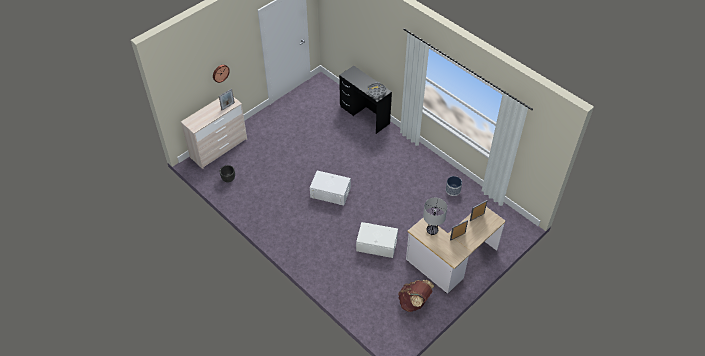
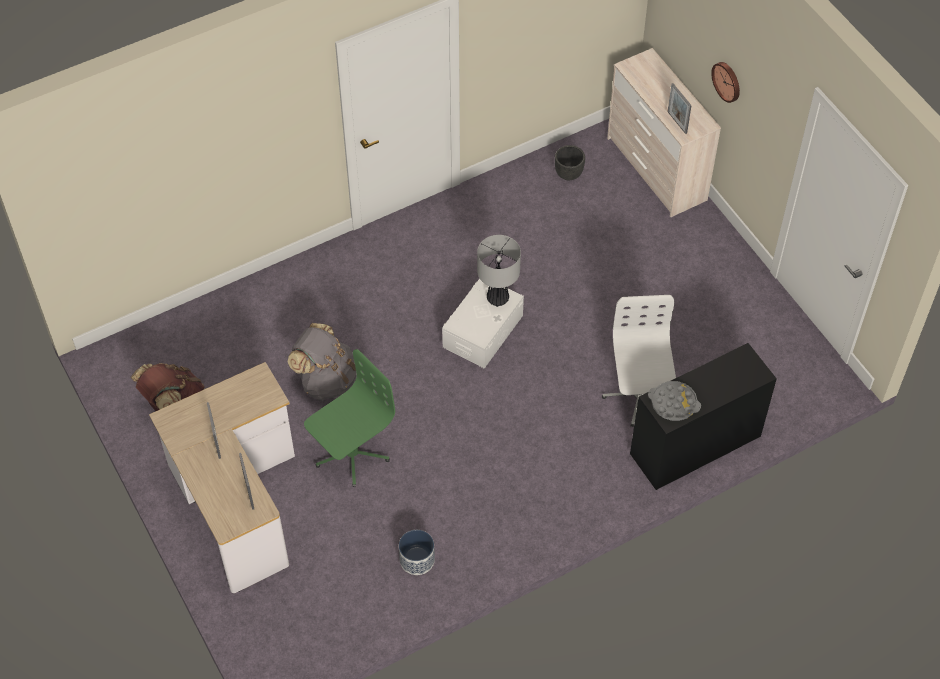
camera: 105 degrees right, 5 degrees up
white storage box [356,222,398,258] -> grey backpack [287,323,357,401]
table lamp [423,198,447,235] -> table lamp moved to [477,235,521,307]
none -> green office chair [304,349,395,487]
none -> white office chair [602,295,676,427]

